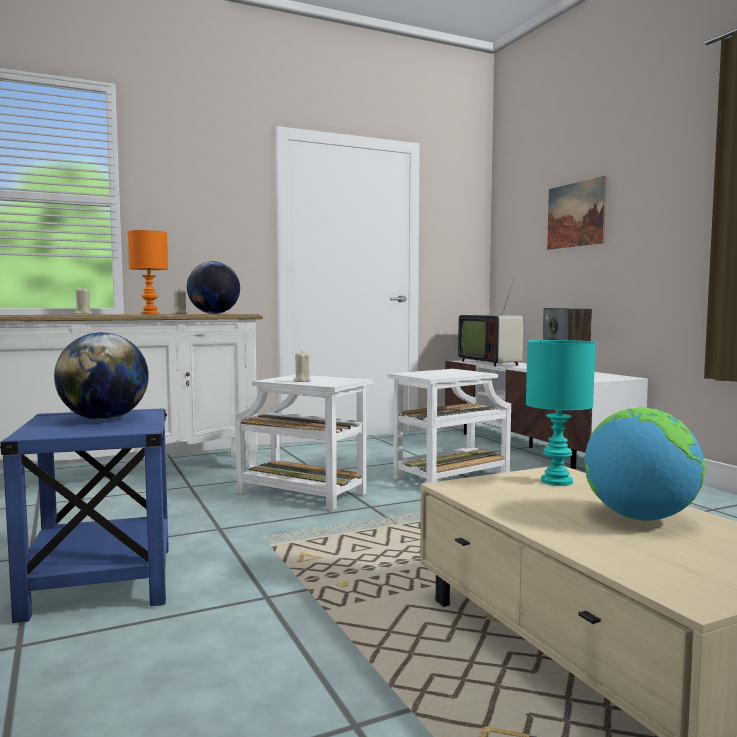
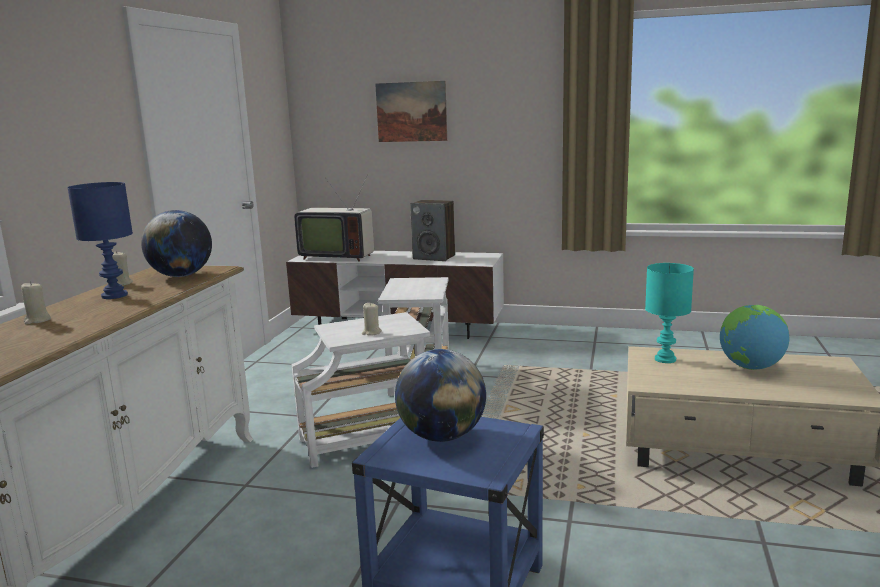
camera: 50 degrees left, 10 degrees up
orange table lamp [128,230,168,314] -> blue table lamp [67,182,133,299]

